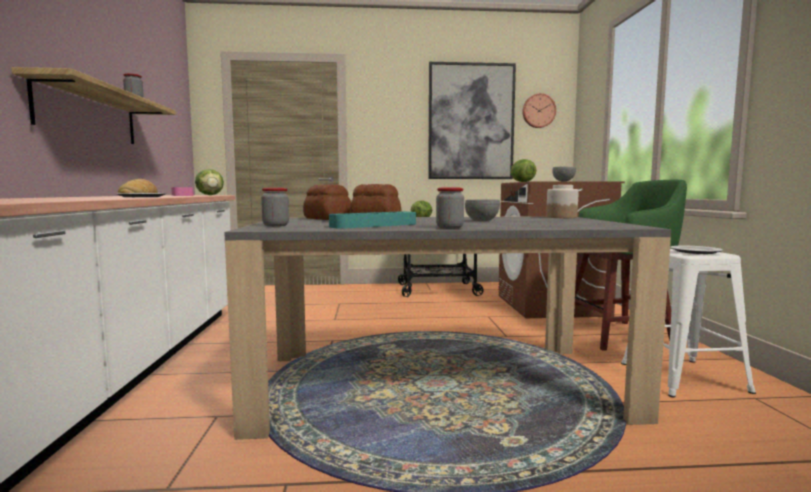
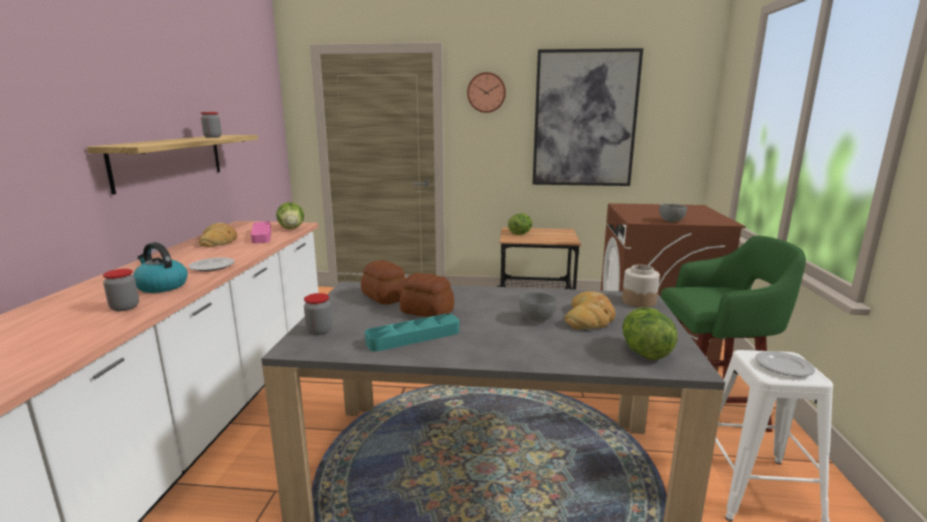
camera: 10 degrees right, 10 degrees up
jar [436,187,464,229] -> jar moved to [103,269,139,311]
lettuce [510,159,536,182] -> lettuce moved to [622,307,678,360]
wall clock [522,93,556,128] -> wall clock moved to [467,72,506,113]
none -> kettle [133,242,188,293]
none -> bread [565,291,616,330]

